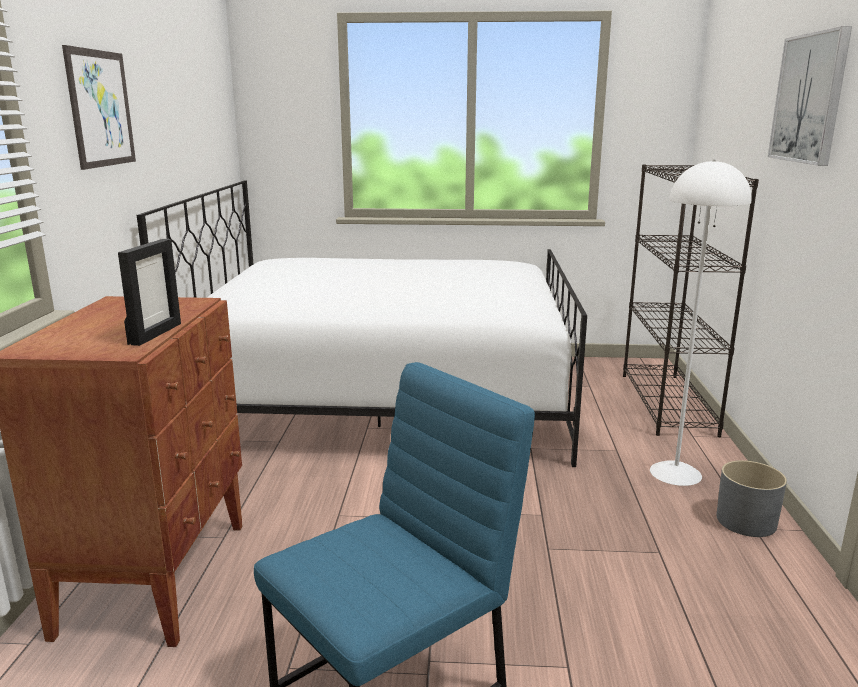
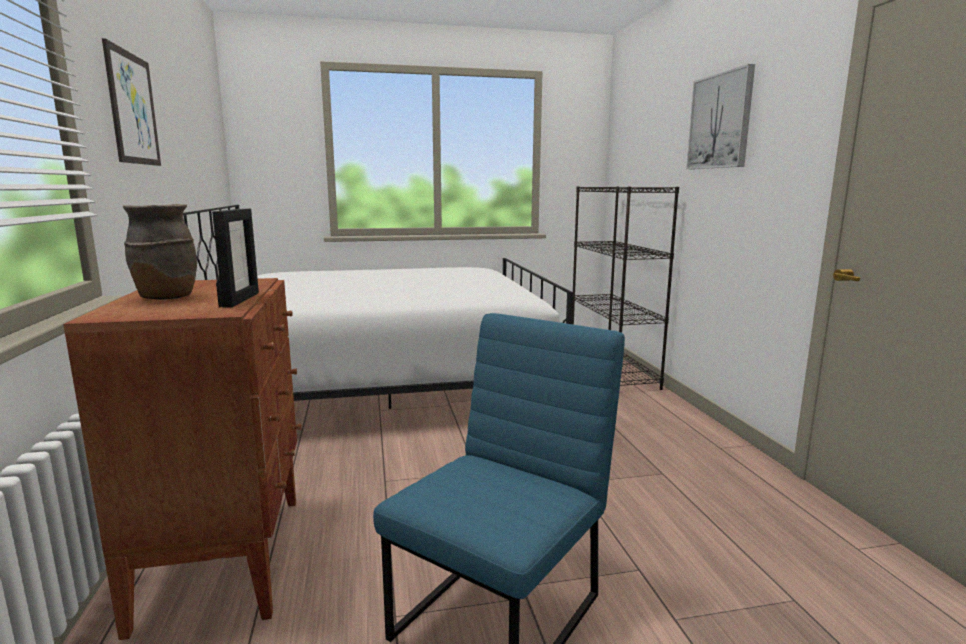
camera: 15 degrees left, 5 degrees down
white floor lamp [650,159,751,486] -> none
grey planter [716,460,787,537] -> none
none -> brown vase [123,204,197,300]

